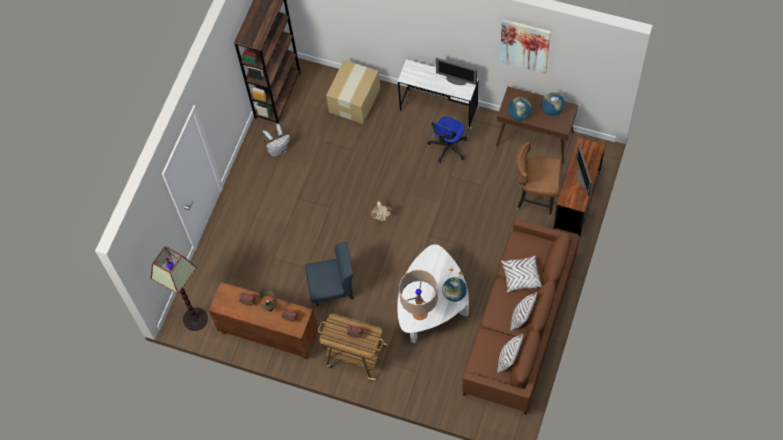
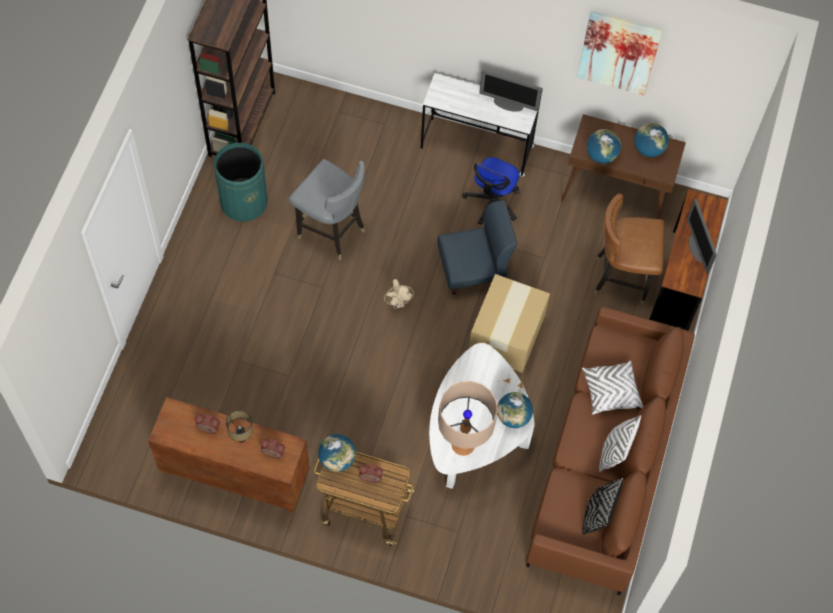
camera: 10 degrees left, 0 degrees up
floor lamp [151,246,208,331] -> none
white backpack [261,123,290,156] -> green trash can [214,143,268,221]
blue chair [305,242,354,306] -> blue chair moved to [437,200,517,295]
cardboard box [326,60,380,124] -> cardboard box moved to [469,274,550,373]
white pillow [498,334,523,373] -> black pillow [583,478,624,535]
none -> grey chair [289,159,365,260]
none -> globe [318,434,356,472]

